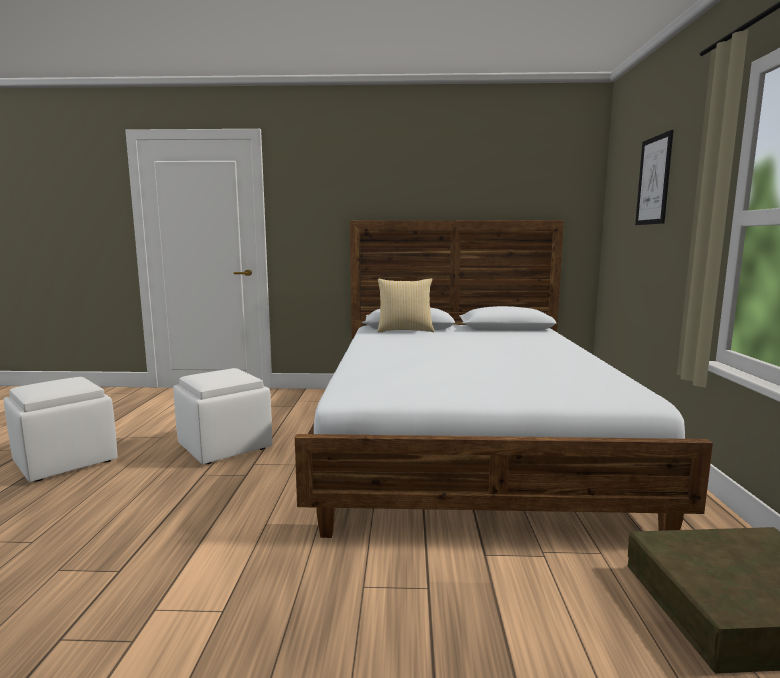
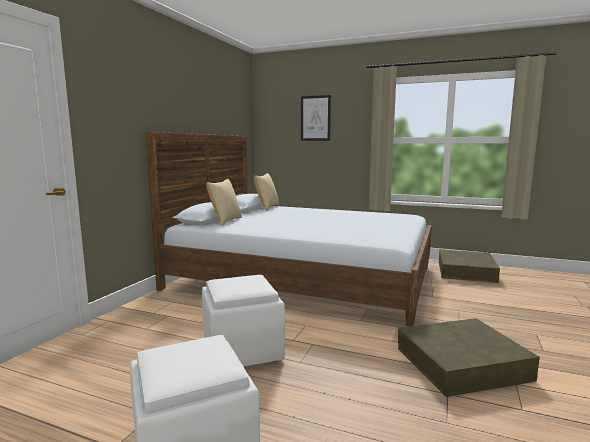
camera: 70 degrees left, 0 degrees up
none -> pillow [254,173,279,210]
none -> brown storage box [398,318,540,397]

